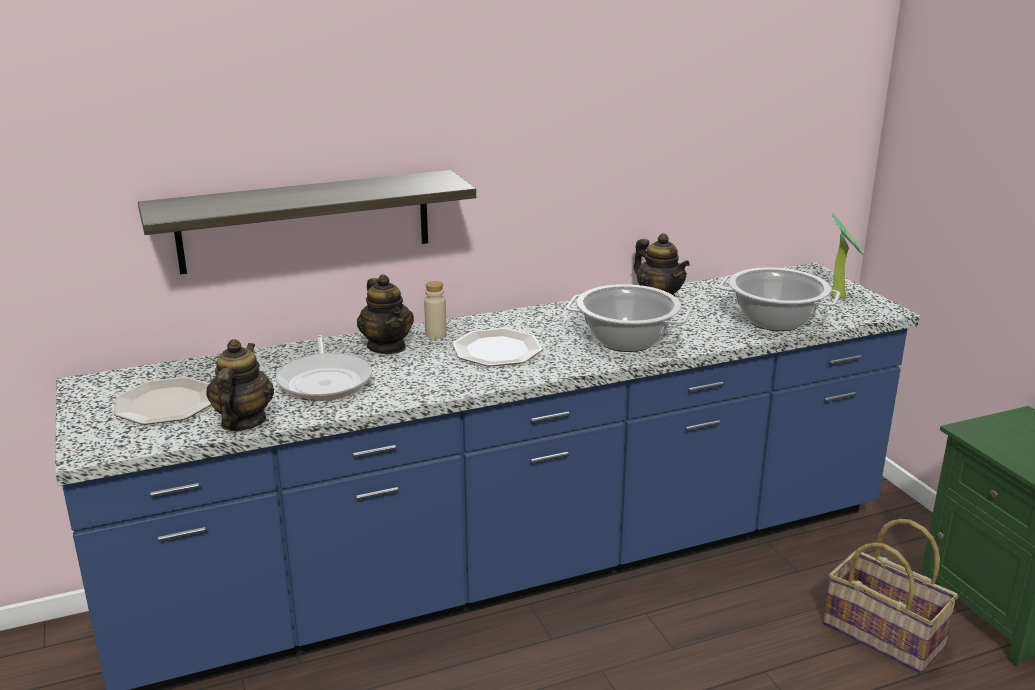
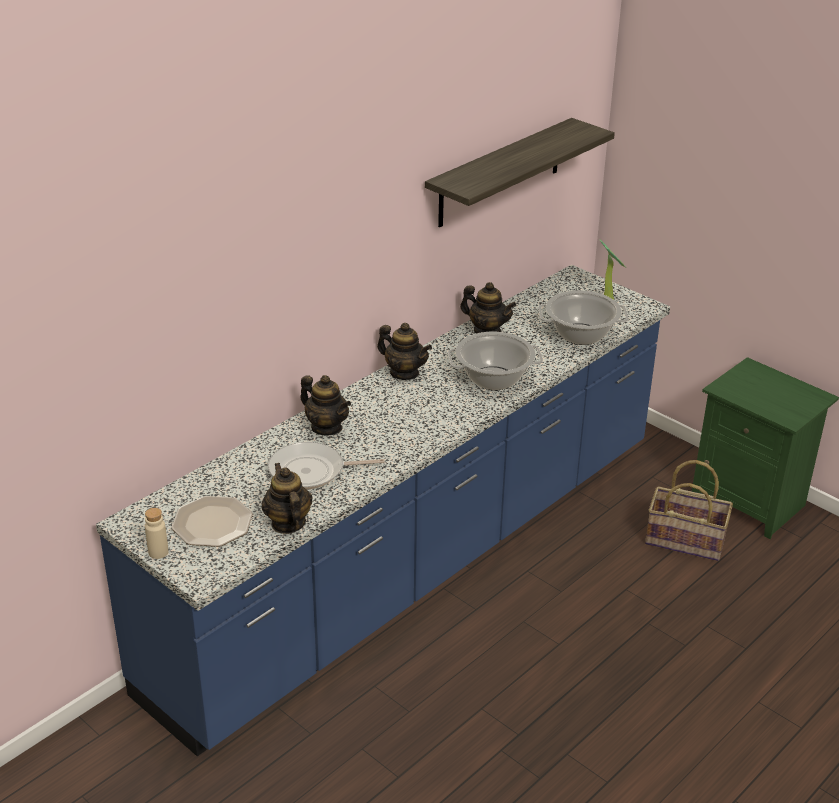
camera: 25 degrees left, 10 degrees up
shelf [138,170,476,274] -> shelf moved to [425,118,615,227]
frying pan [276,335,372,401] -> frying pan turned 120 degrees clockwise [268,442,385,490]
beige bottle [424,281,447,339] -> beige bottle moved to [145,508,168,559]
plate [452,328,543,366] -> none
none -> teapot [377,323,432,380]

